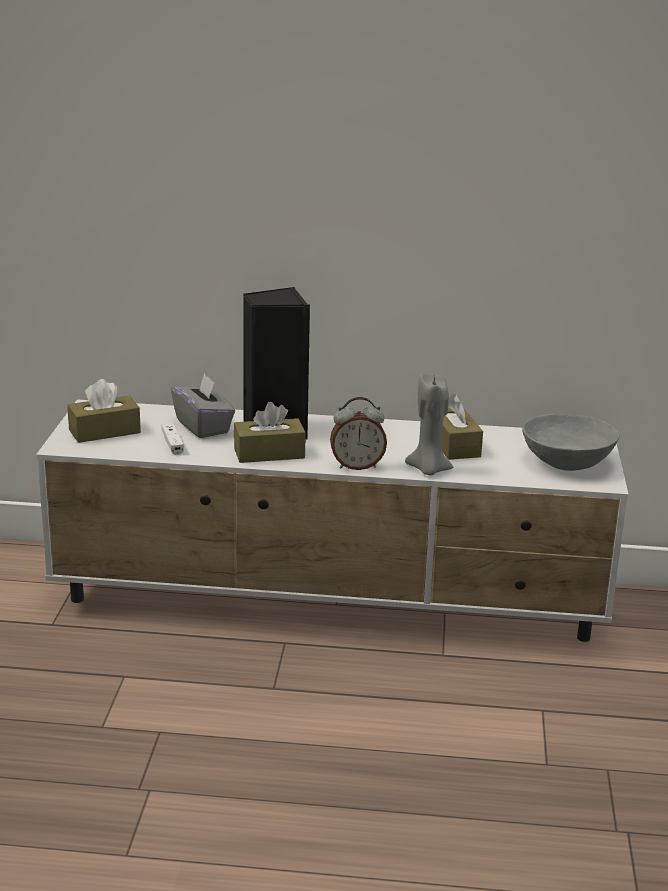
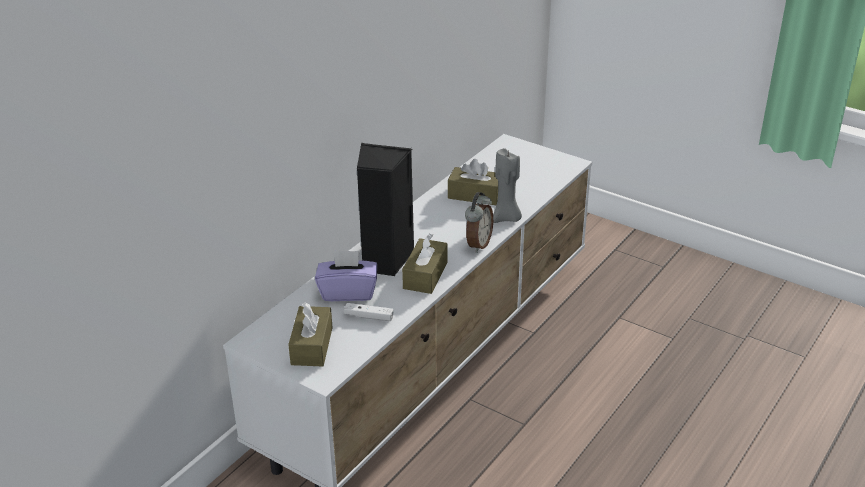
camera: 60 degrees left, 10 degrees up
grey tissue box [171,373,235,438] -> purple tissue box [315,250,377,301]
grey bowl [522,414,619,471] -> none

